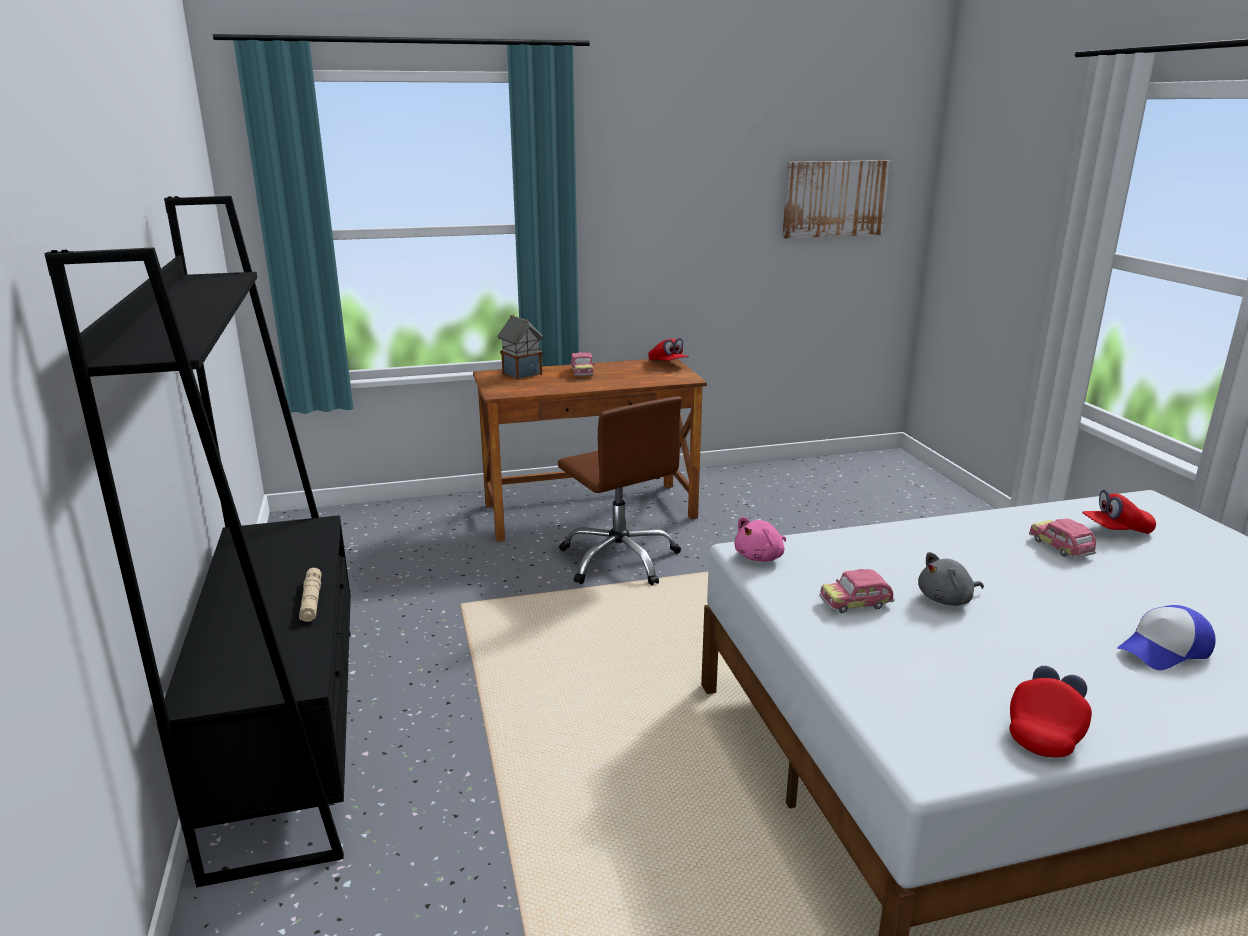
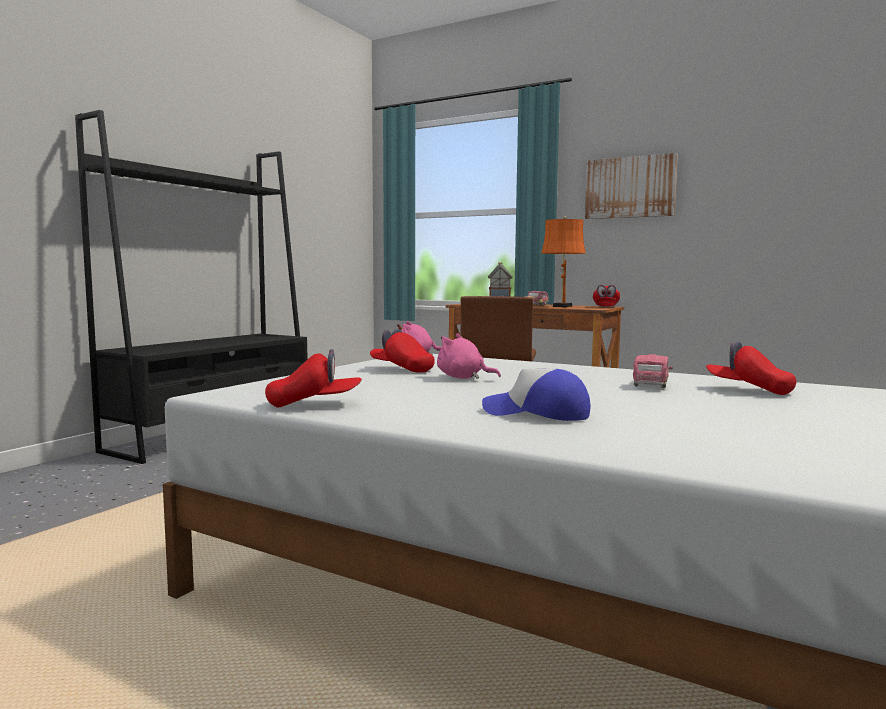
camera: 45 degrees right, 15 degrees down
beige flashlight [299,568,322,622] -> none
picture [782,160,890,238] -> picture moved to [585,153,678,219]
toy car [820,569,895,614] -> red cap [370,329,435,373]
grey plush toy [918,552,984,606] -> pink plush toy [437,333,501,379]
none -> orange table lamp [541,216,586,307]

